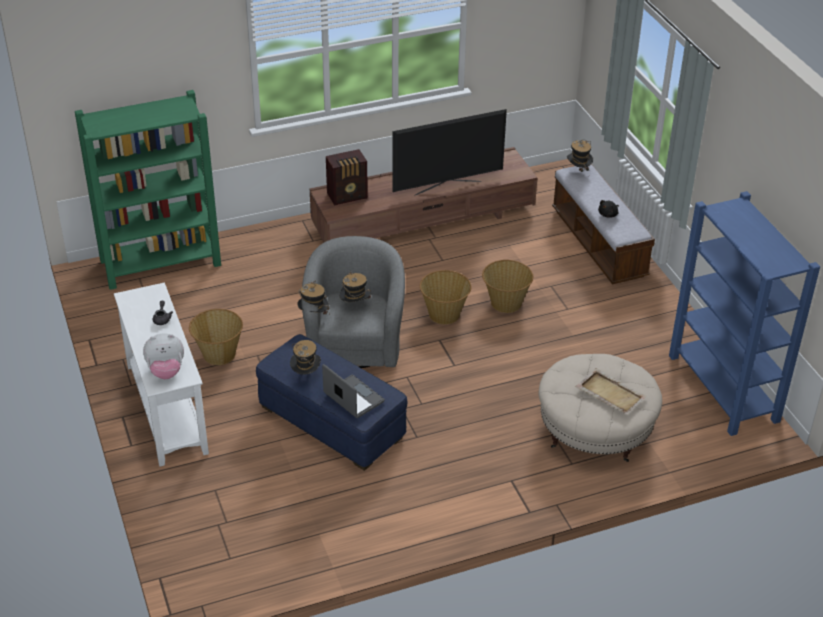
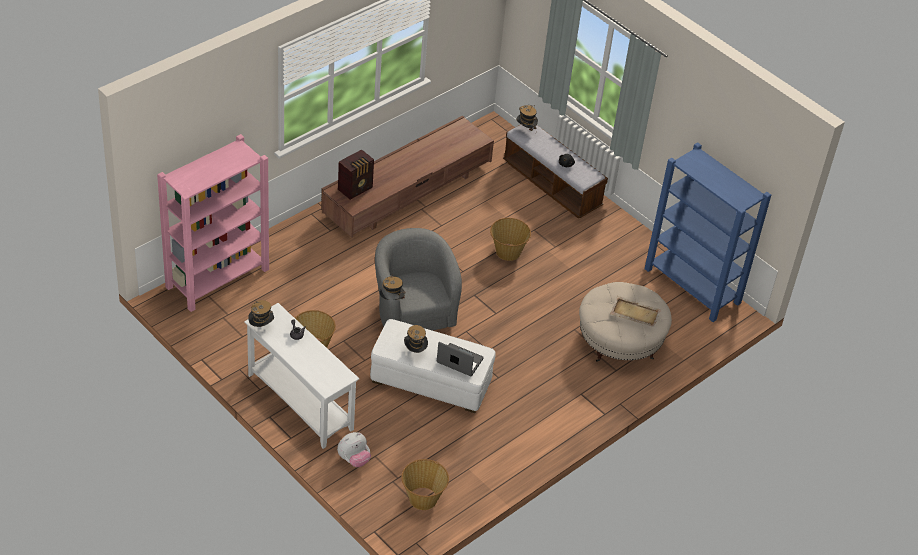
camera: 25 degrees left, 5 degrees up
green bookcase [75,90,221,290] -> pink bookcase [157,134,269,312]
plush toy [143,333,184,379] -> plush toy moved to [337,432,371,467]
blue ottoman [256,334,407,471] -> white ottoman [370,319,496,413]
hat [340,271,371,303] -> hat moved to [248,300,274,327]
television [392,109,507,196] -> none
basket [420,270,472,325] -> basket moved to [401,459,449,510]

